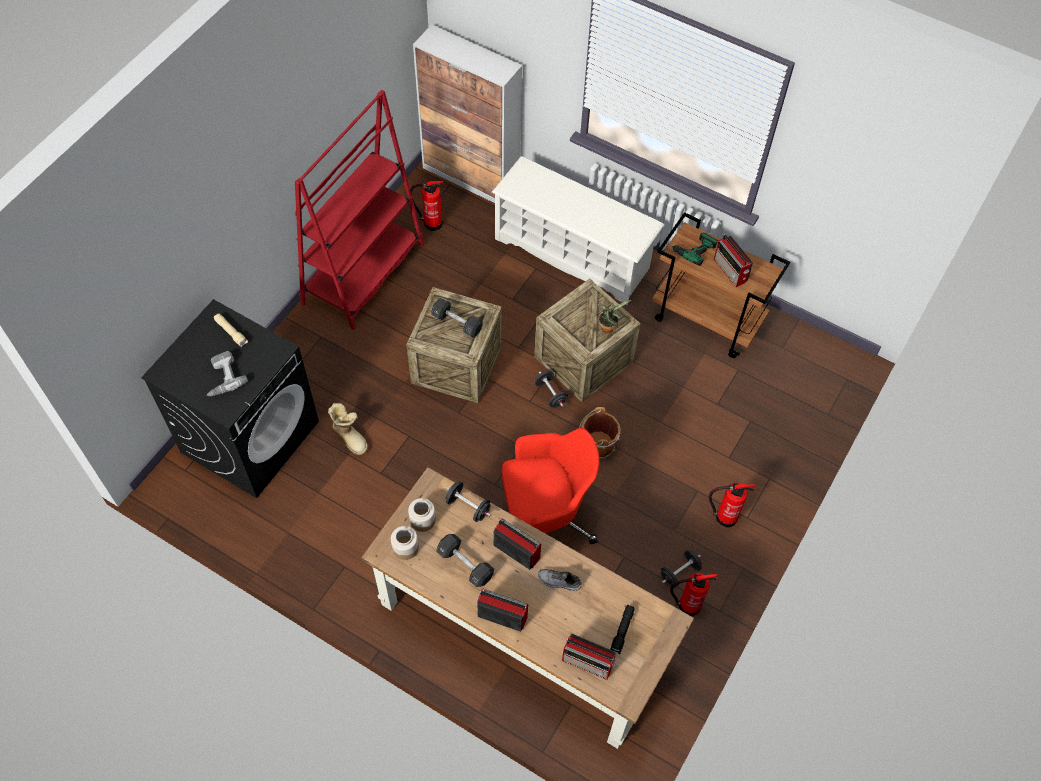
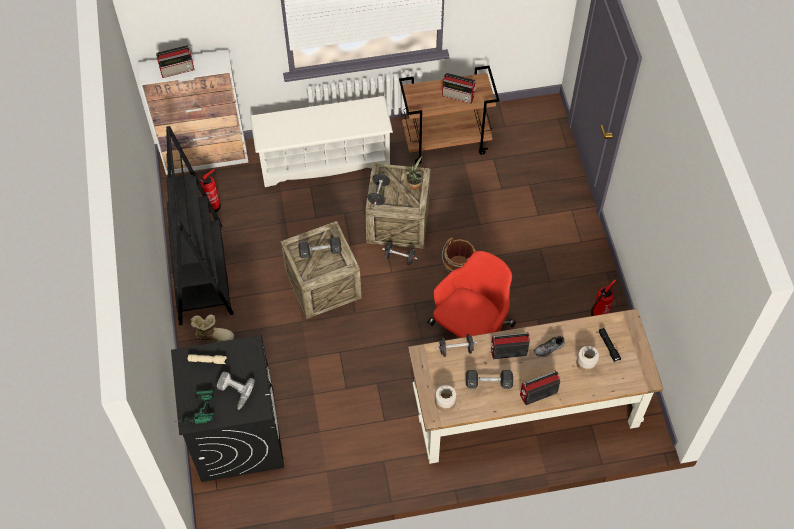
camera: 40 degrees left, 0 degrees up
red bookcase [295,90,424,330] -> black bookcase [166,126,234,326]
boot [328,403,368,455] -> boot moved to [191,314,234,342]
jar [408,498,436,532] -> jar moved to [576,346,599,372]
radio [562,633,616,680] -> radio moved to [156,45,194,78]
black dumbbell [661,550,702,588] -> black dumbbell moved to [367,174,390,205]
power drill [667,233,718,266] -> power drill moved to [174,389,215,424]
fire extinguisher [709,483,755,527] -> none

